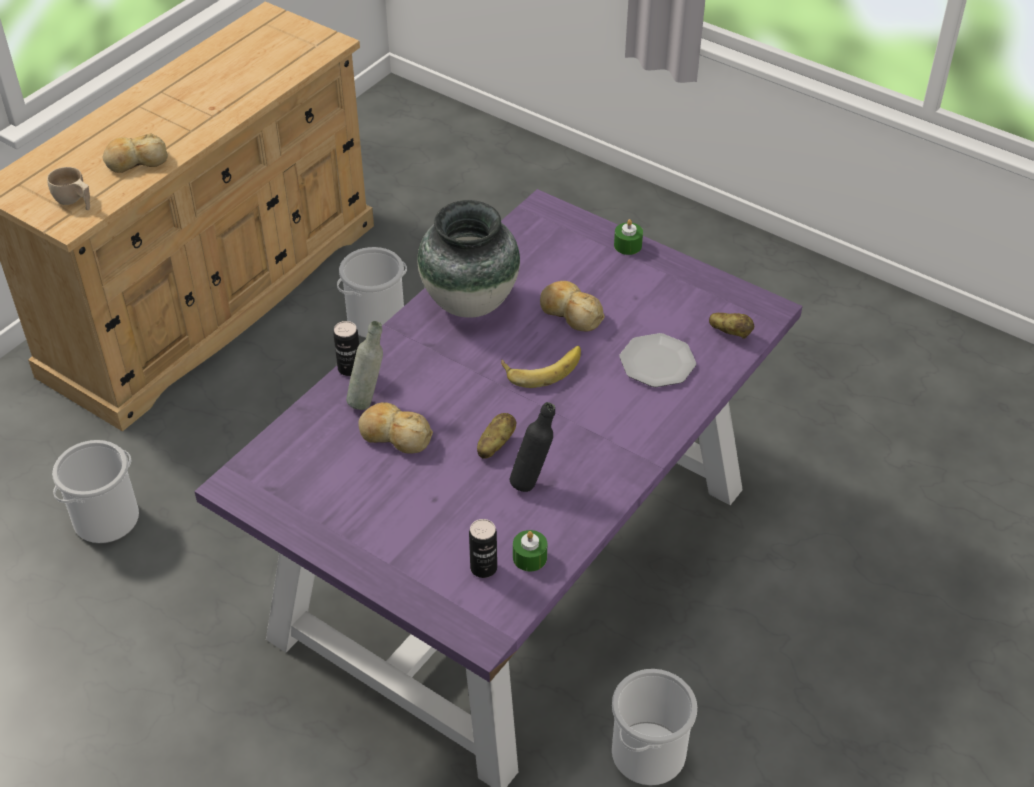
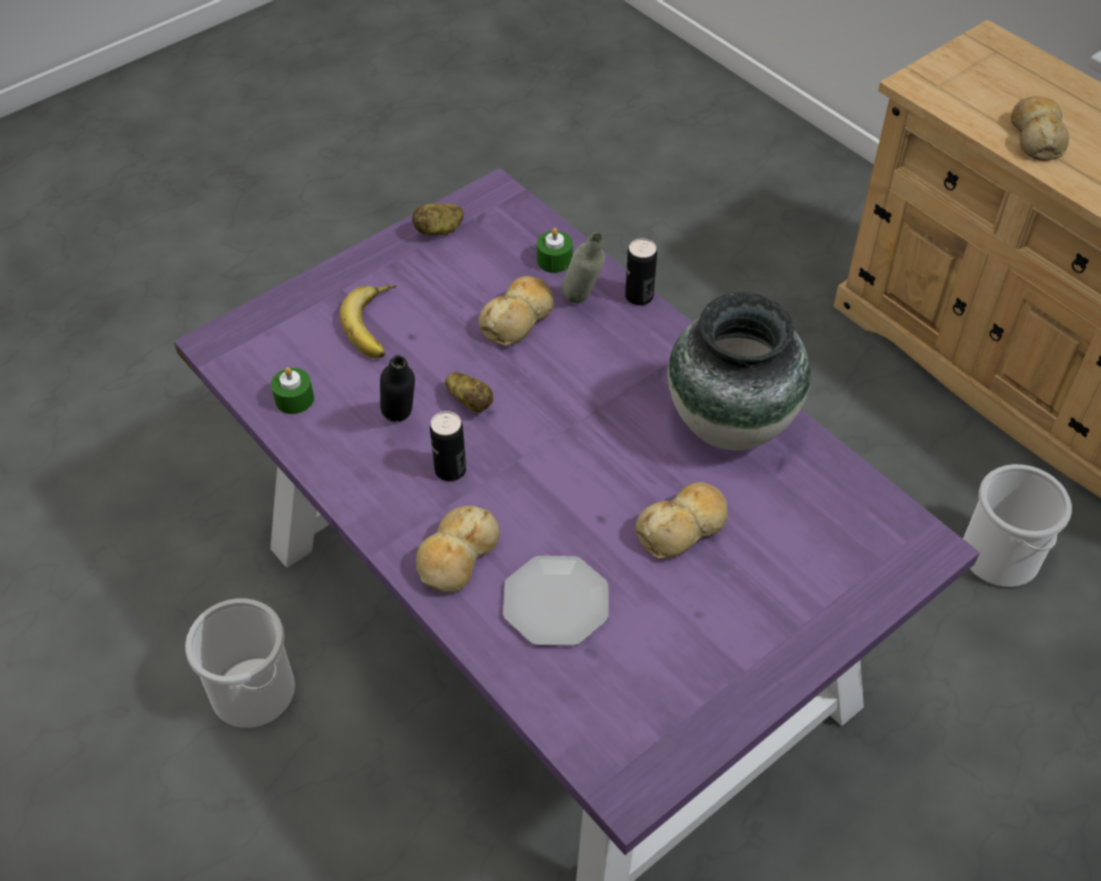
camera: 105 degrees right, 5 degrees up
beige cup [47,167,90,210] -> none
bucket [52,440,139,544] -> none
can [469,519,497,578] -> can moved to [430,411,466,481]
banana [501,346,581,388] -> banana moved to [340,285,396,358]
green candle [614,219,643,255] -> green candle moved to [537,228,573,273]
potato [709,313,754,339] -> potato moved to [412,203,463,235]
none -> bread [416,506,500,593]

